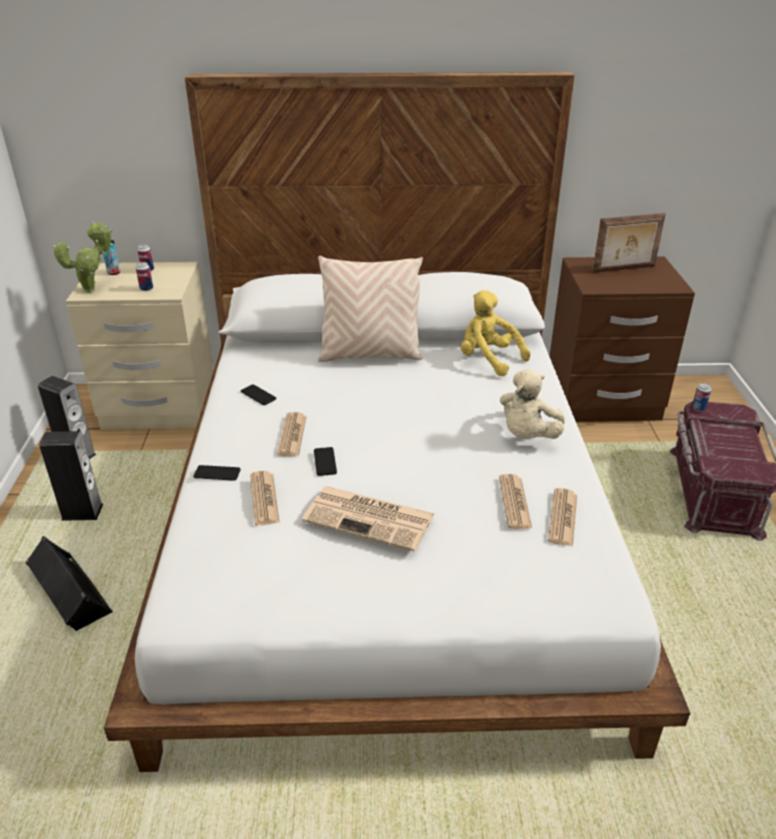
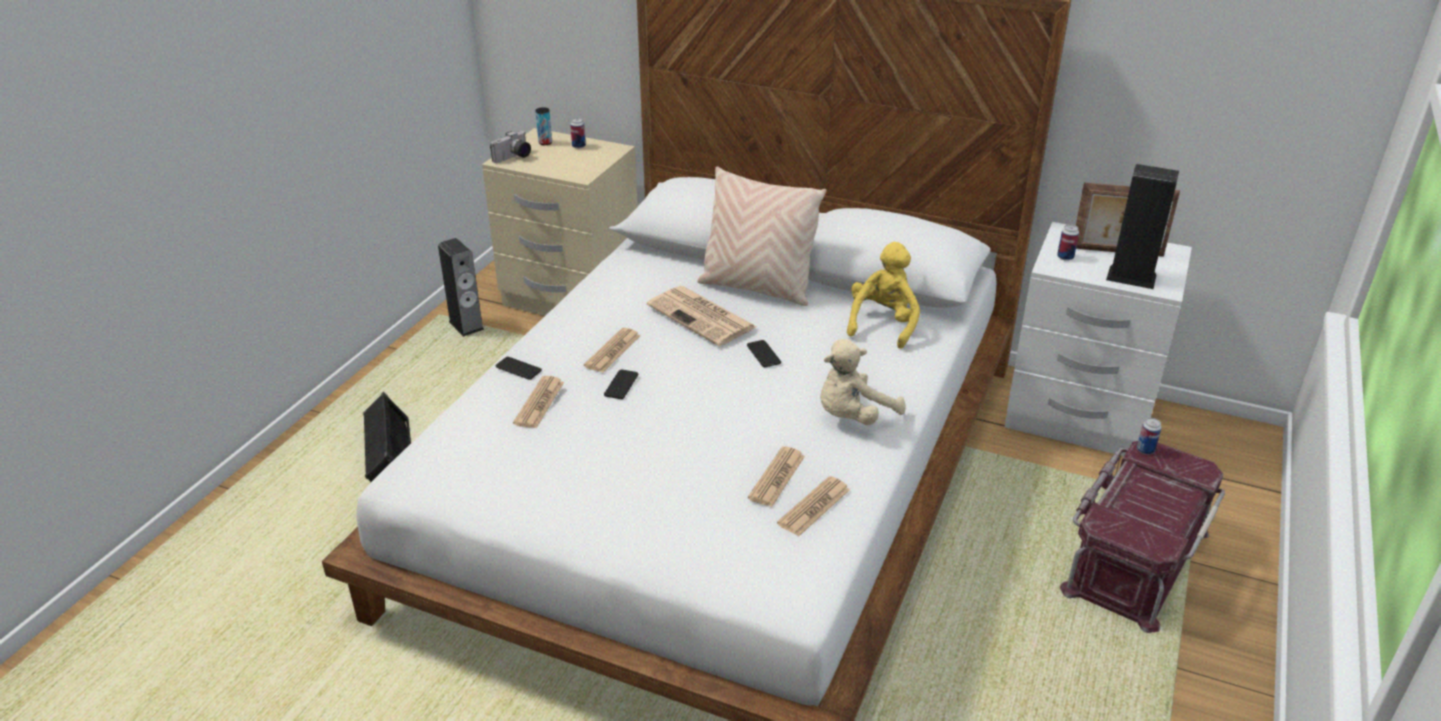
camera: 25 degrees right, 0 degrees up
speaker [39,431,103,521] -> speaker moved to [1106,164,1179,289]
potted plant [53,222,113,293] -> camera [490,131,531,163]
can [136,262,153,291] -> can moved to [1057,224,1079,261]
phone [241,384,276,405] -> phone moved to [747,340,781,368]
newspaper [302,486,434,552] -> newspaper moved to [647,286,757,346]
yellow plush toy [461,290,531,376] -> yellow plush toy turned 45 degrees clockwise [847,242,920,349]
brown nightstand [549,256,695,422] -> white nightstand [1005,222,1192,456]

